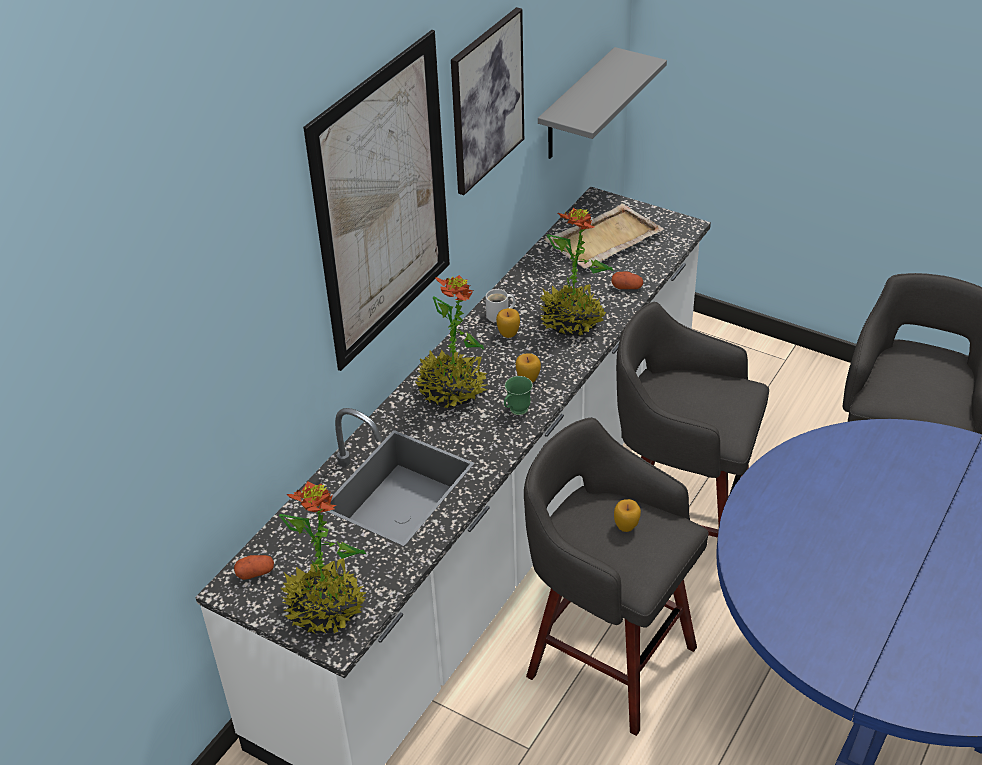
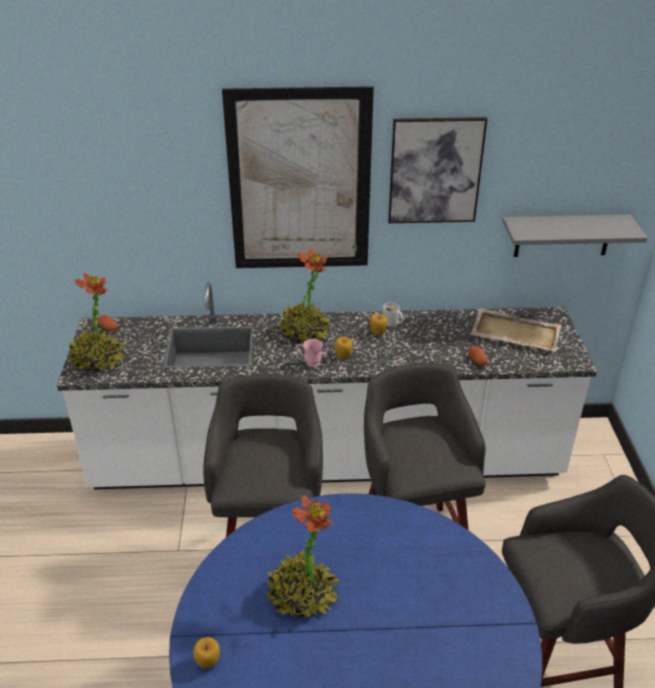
camera: 55 degrees right, 5 degrees down
green mug [504,376,533,415] -> pink mug [295,339,323,367]
potted plant [540,208,613,336] -> potted plant moved to [266,495,339,619]
apple [614,499,641,532] -> apple moved to [193,637,220,668]

